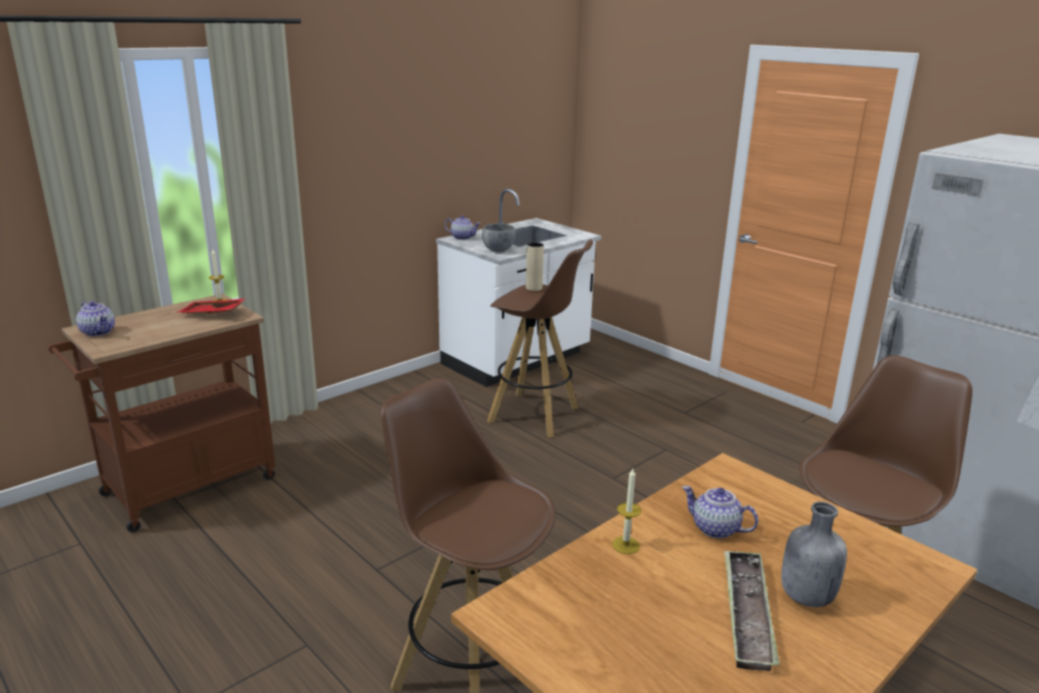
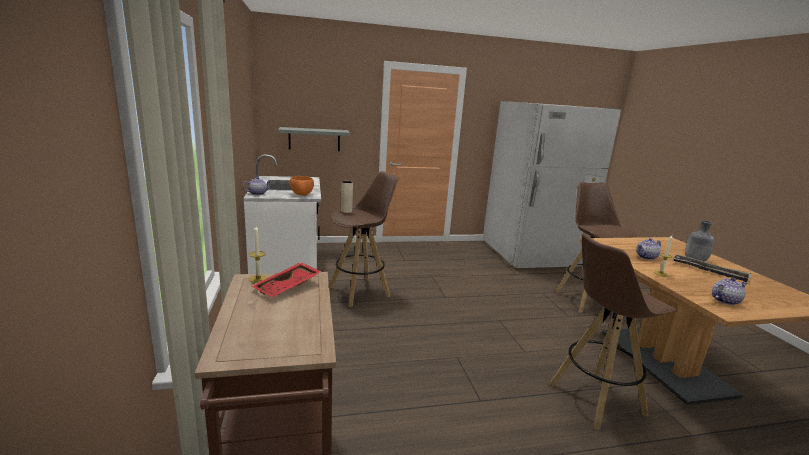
camera: 60 degrees left, 5 degrees down
teapot [76,301,115,337] -> teapot moved to [712,278,748,305]
grey bowl [482,223,516,252] -> orange bowl [290,176,314,196]
none -> grey shelf [278,127,350,151]

